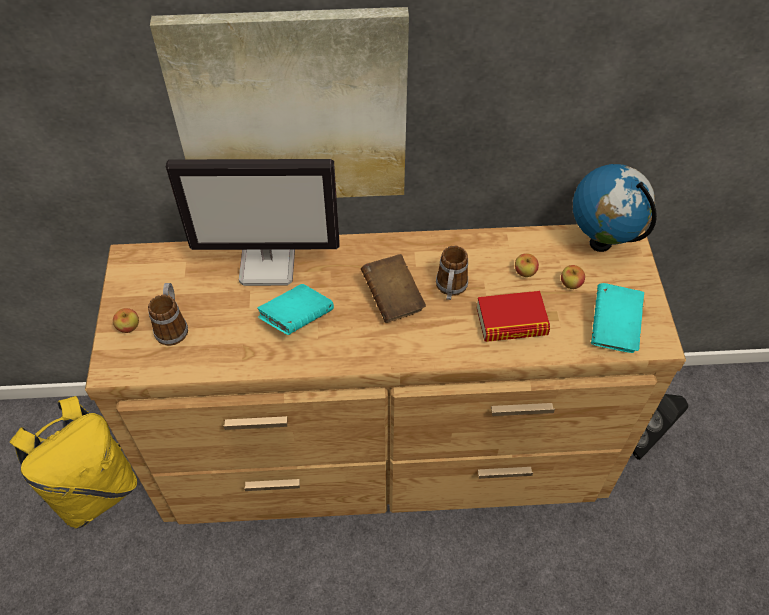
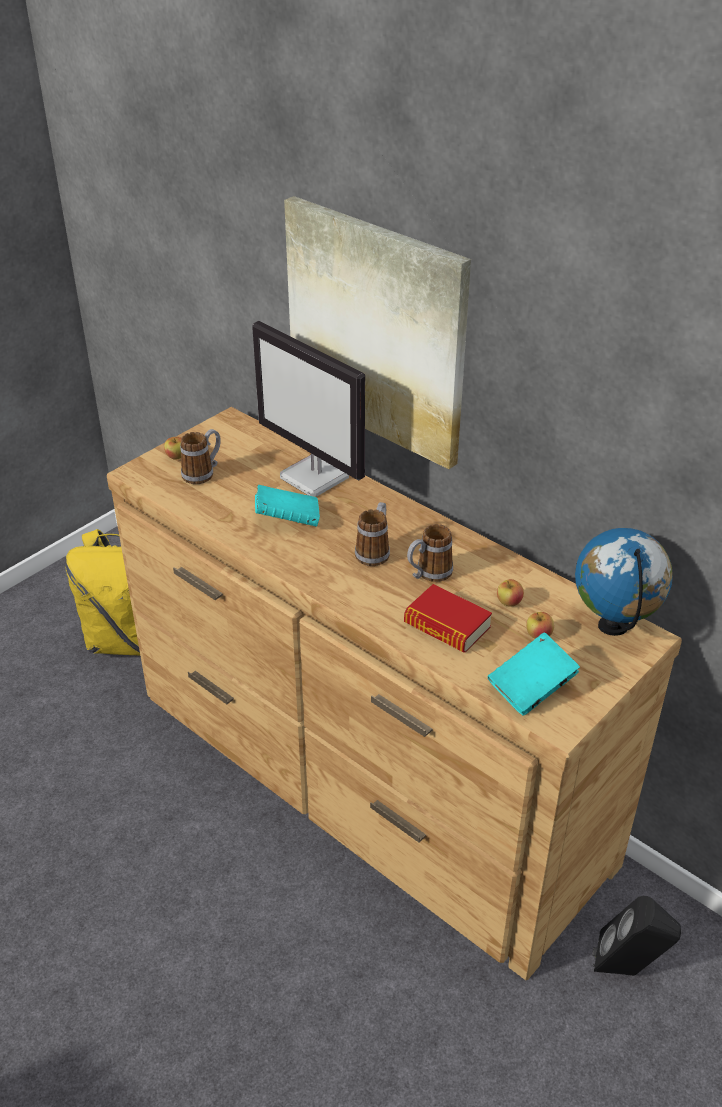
camera: 45 degrees right, 15 degrees down
brown book [361,254,426,323] -> mug [355,502,390,566]

